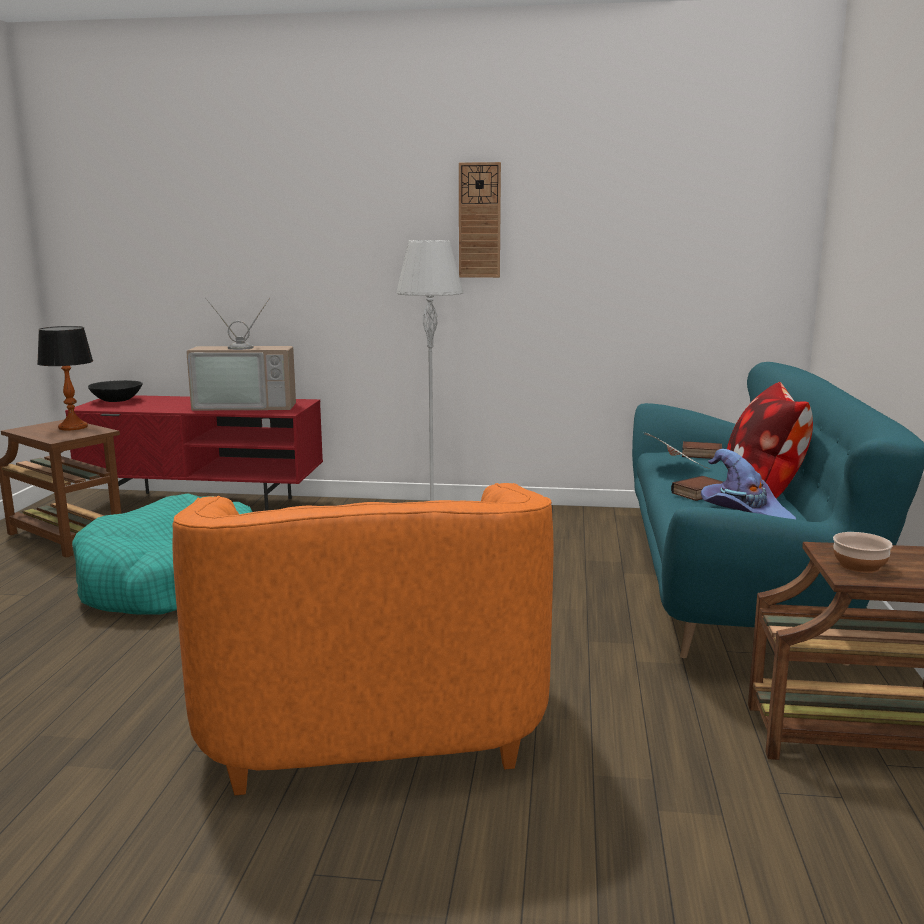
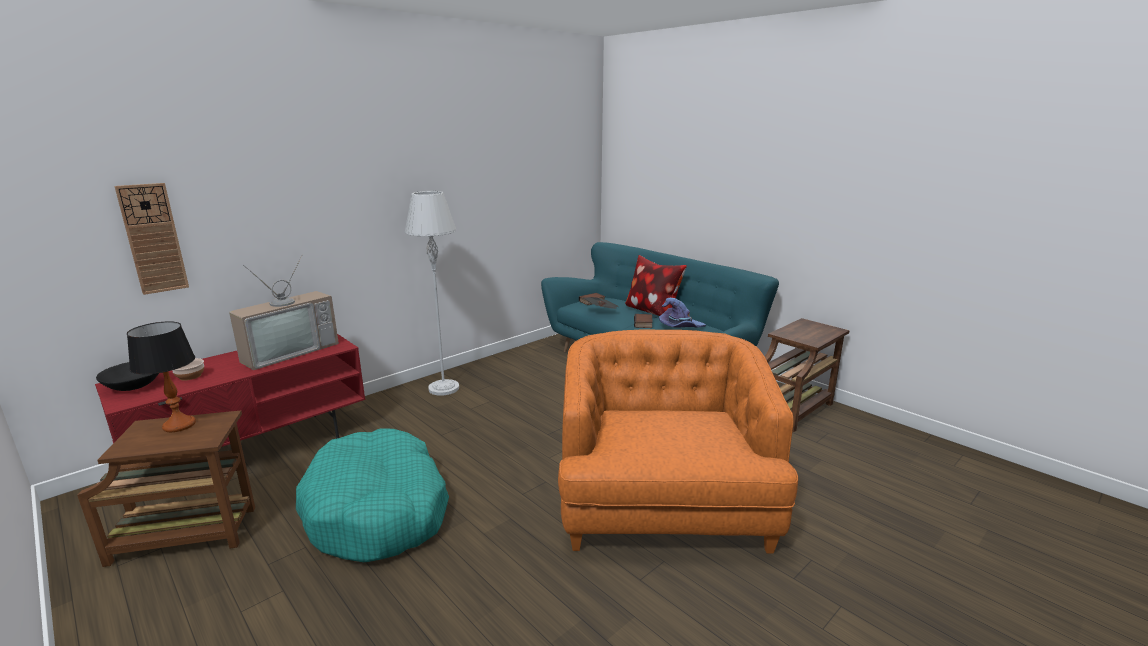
camera: 50 degrees left, 5 degrees up
orange armchair [172,483,553,796] -> orange armchair turned 120 degrees counterclockwise [558,330,798,554]
wall clock [459,162,501,278] -> wall clock moved to [114,183,189,295]
bowl [833,532,893,573] -> bowl moved to [172,358,204,380]

